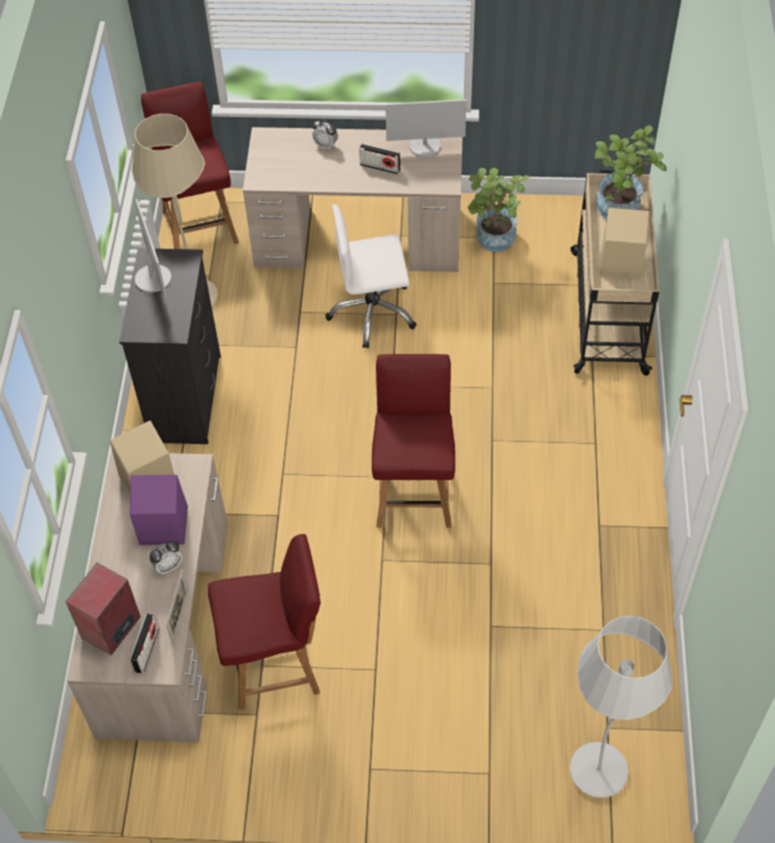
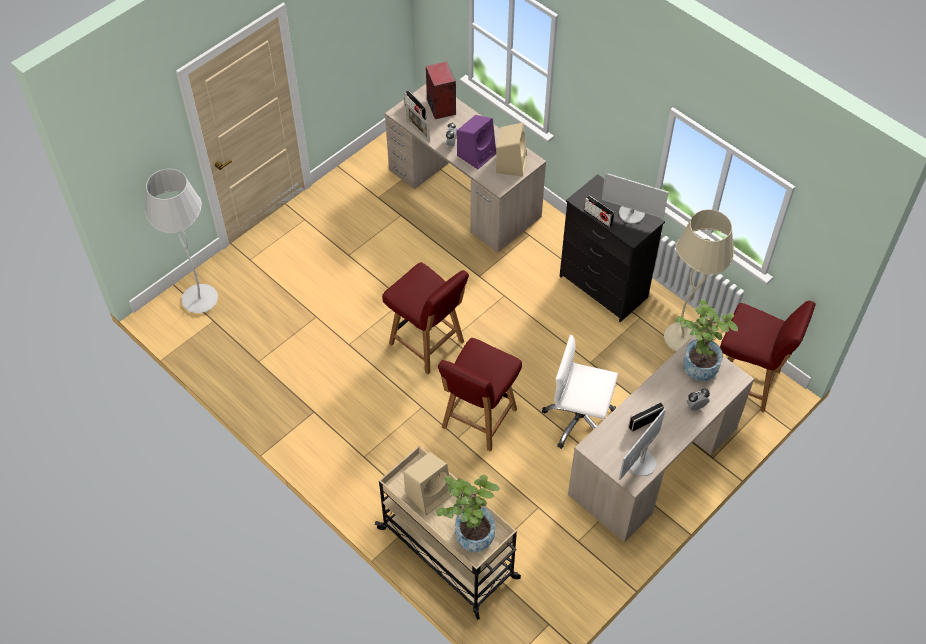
camera: 130 degrees right, 0 degrees up
red chair [208,534,321,710] -> red chair moved to [438,338,522,451]
white office chair [326,204,417,348] -> white office chair turned 105 degrees counterclockwise [542,335,618,449]
potted plant [468,168,529,252] -> potted plant moved to [675,299,738,381]
none -> radio [584,195,615,228]

